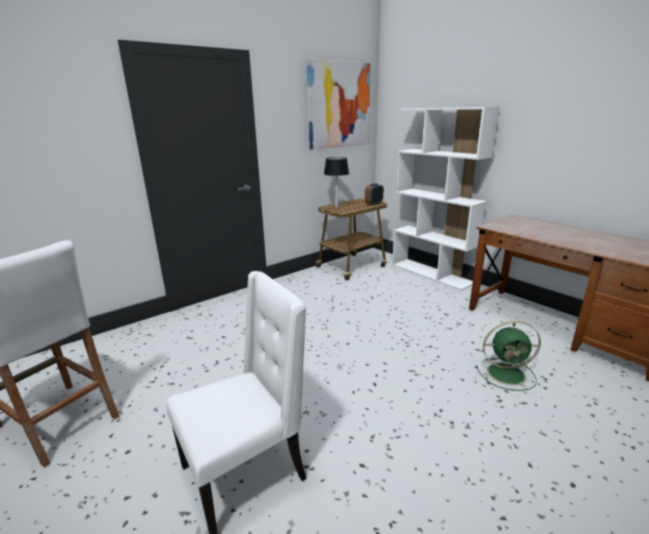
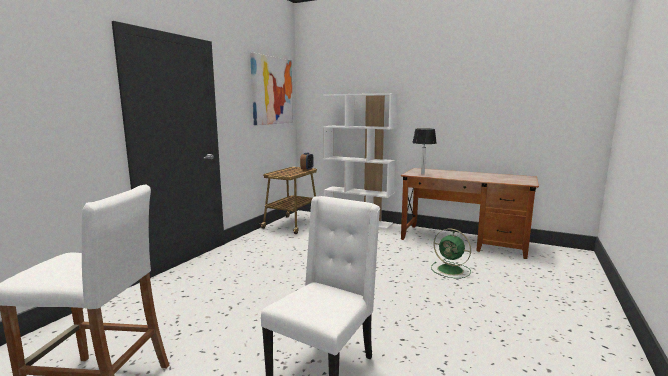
camera: 25 degrees left, 10 degrees down
table lamp [324,157,349,207] -> table lamp moved to [412,128,437,174]
green fan [475,321,541,391] -> green fan turned 60 degrees clockwise [431,229,471,278]

